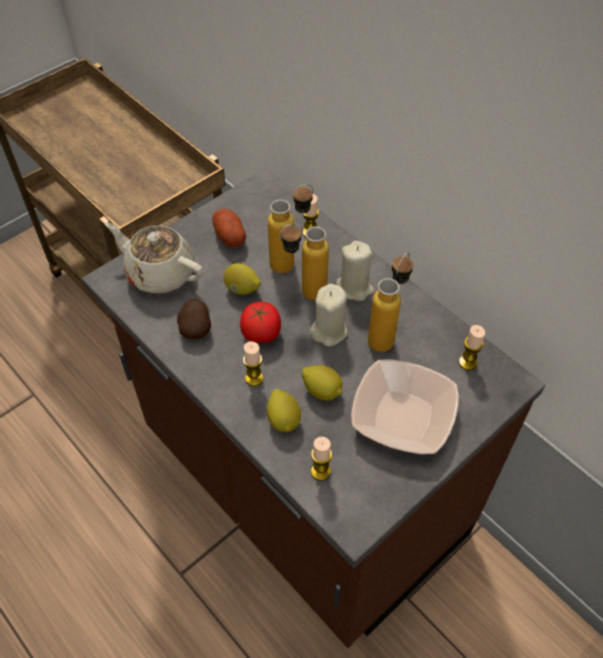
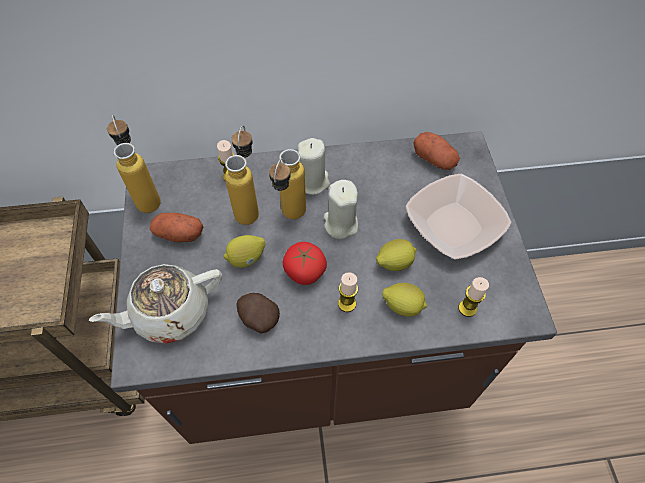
camera: 55 degrees left, 5 degrees up
bottle [368,252,413,352] -> bottle moved to [107,115,161,213]
candle [459,325,485,370] -> potato [413,132,460,170]

